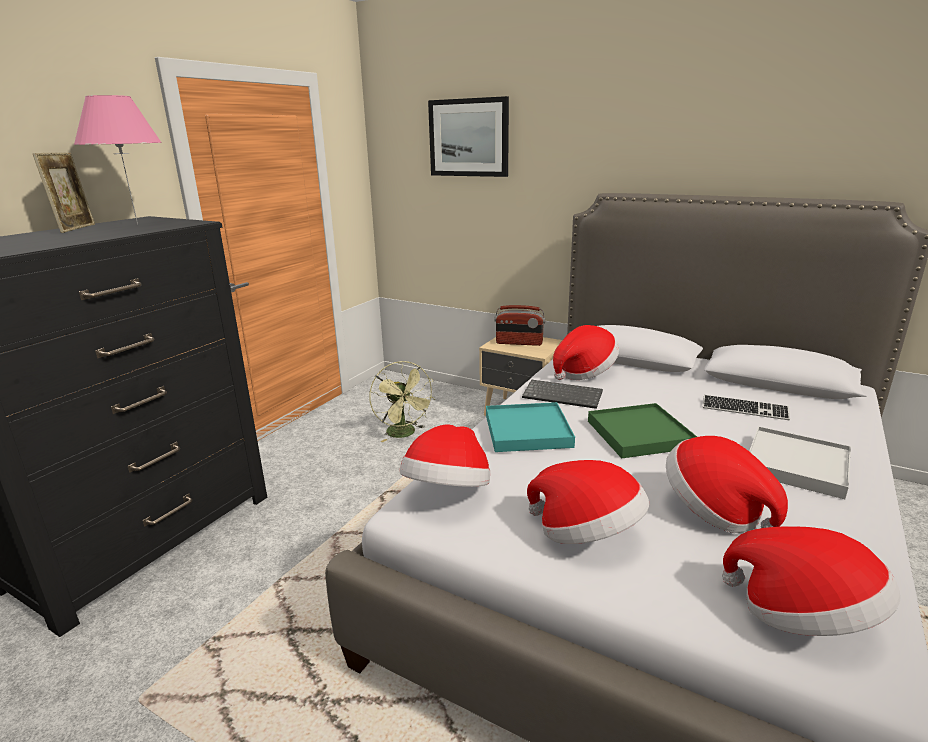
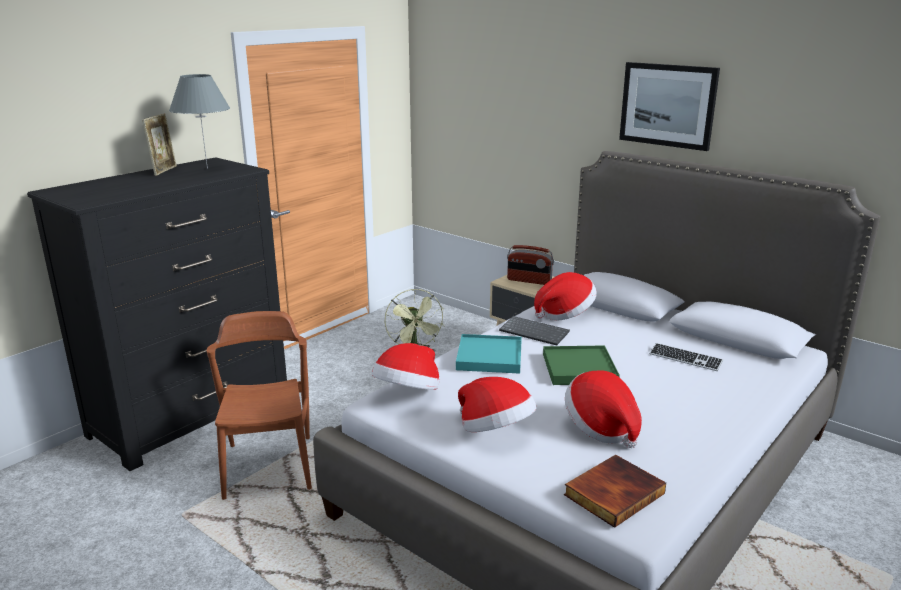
camera: 10 degrees right, 0 degrees up
pink table lamp [74,95,162,225] -> grey table lamp [169,74,230,169]
picture [428,96,509,177] -> picture moved to [619,62,720,151]
hat [722,526,900,636] -> book [564,455,666,528]
white tray [749,426,851,499] -> none
none -> brown chair [207,311,312,500]

